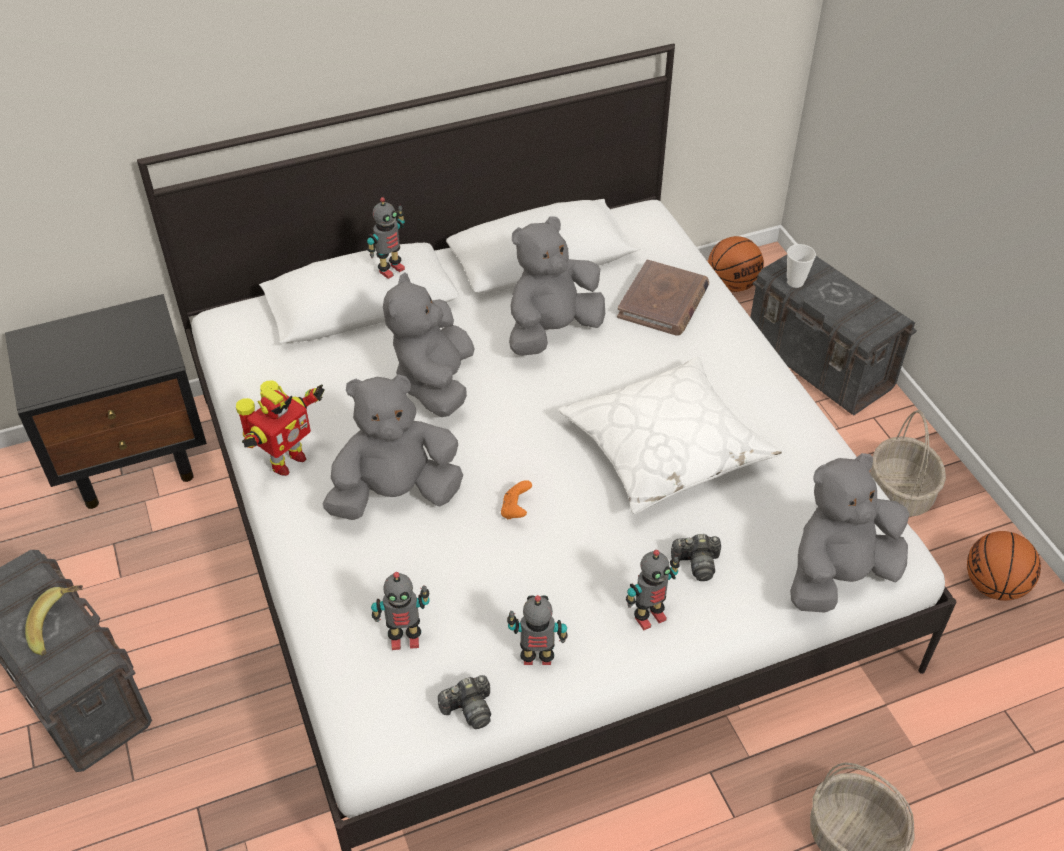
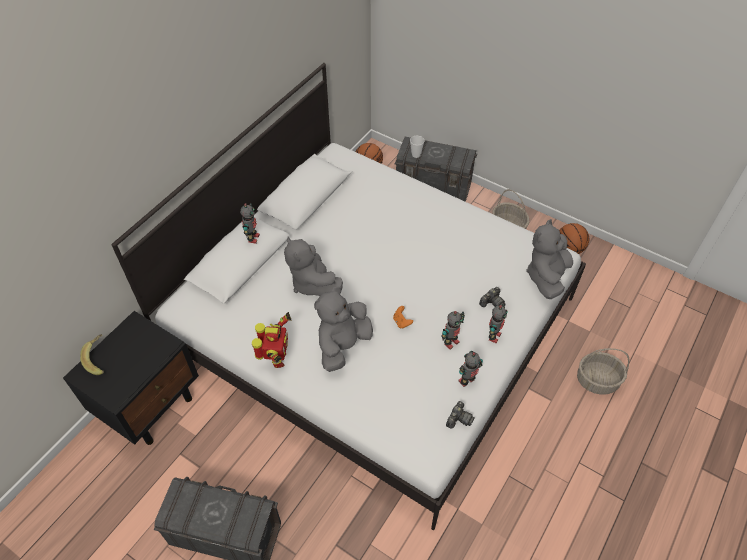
camera: 35 degrees left, 5 degrees up
banana [25,585,83,655] -> banana moved to [80,334,104,375]
toy robot [371,572,430,650] -> toy robot moved to [441,311,465,349]
grey plush toy [509,216,605,356] -> none
white pillow [558,357,782,514] -> none
brown book [617,260,709,336] -> none

